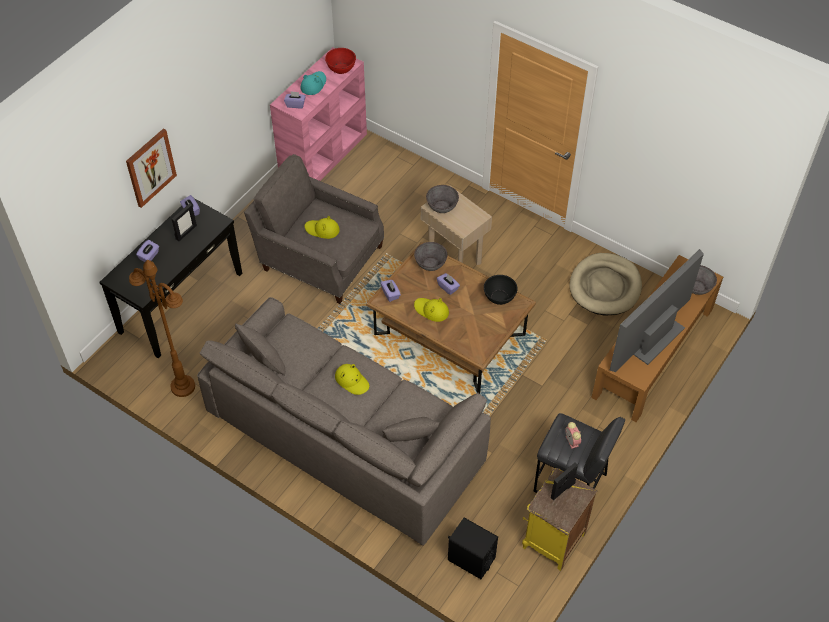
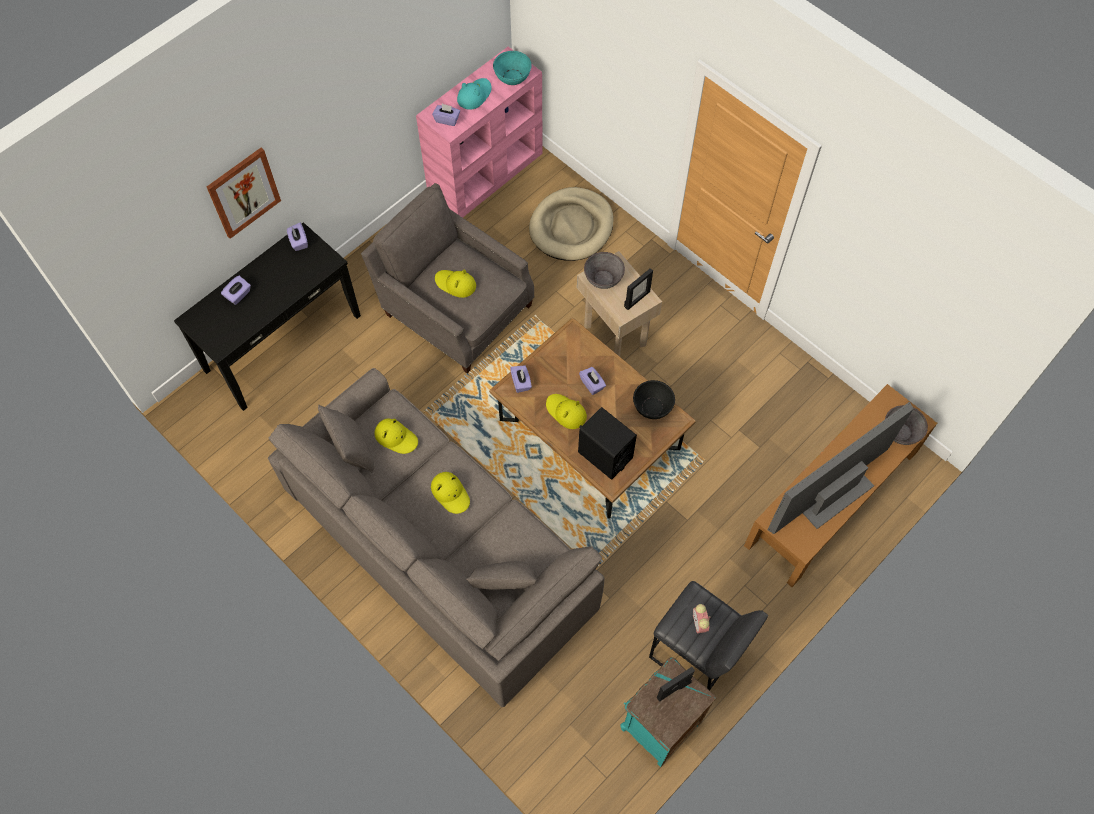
camera: 10 degrees right, 10 degrees up
brown floor lamp [129,260,195,397] -> none
picture frame [172,203,197,241] -> picture frame moved to [624,268,653,310]
red bowl [325,48,356,74] -> turquoise bowl [493,51,532,85]
grey bowl [414,242,447,271] -> none
black speaker [448,518,498,579] -> black speaker moved to [578,407,637,480]
yellow nightstand [522,468,597,571] -> turquoise nightstand [620,657,717,767]
beige dog bed [570,253,642,315] -> beige dog bed moved to [529,187,613,261]
none -> yellow hat [374,418,418,454]

